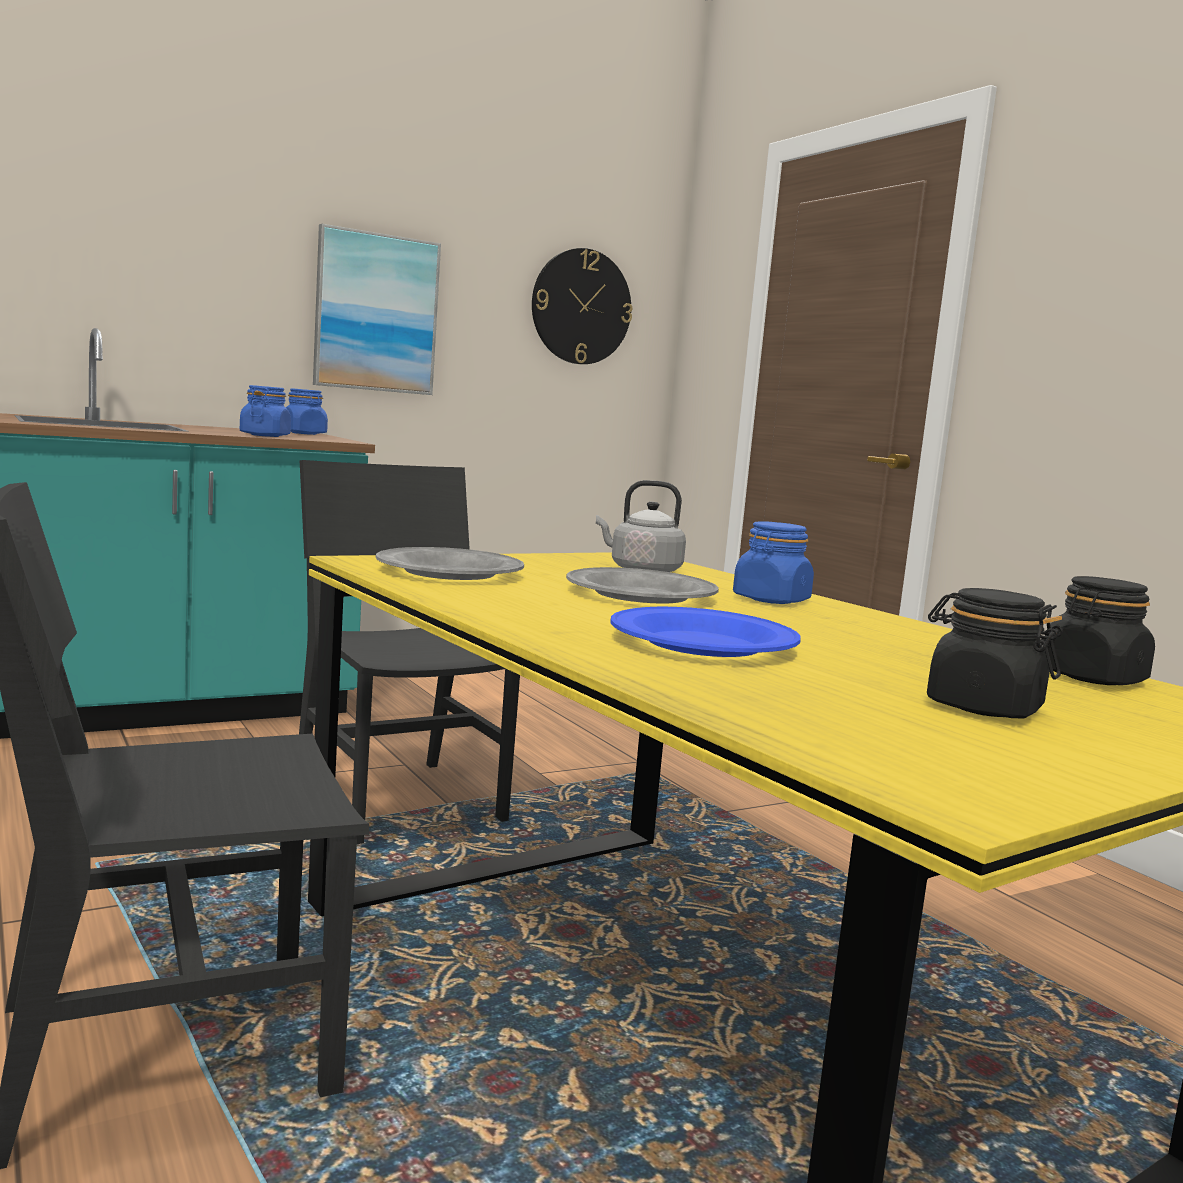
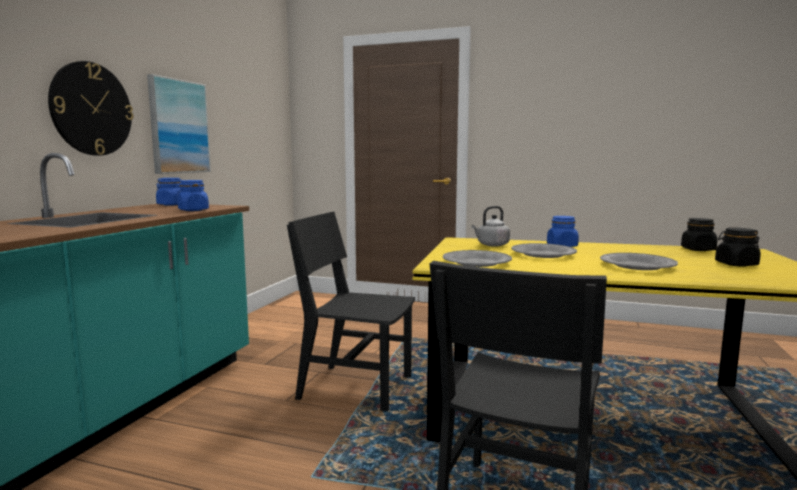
camera: 40 degrees left, 0 degrees up
wall clock [532,248,632,364] -> wall clock moved to [48,61,133,156]
blue plate [610,607,801,657] -> grey plate [600,253,678,270]

